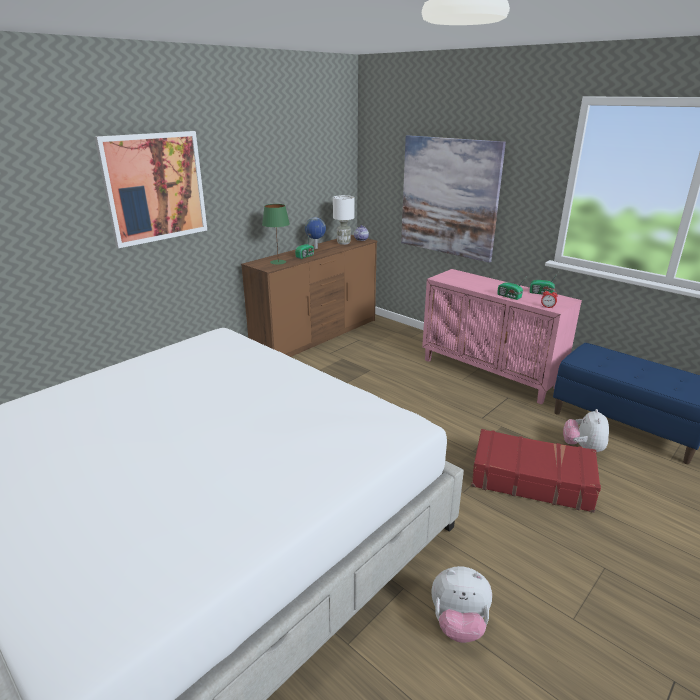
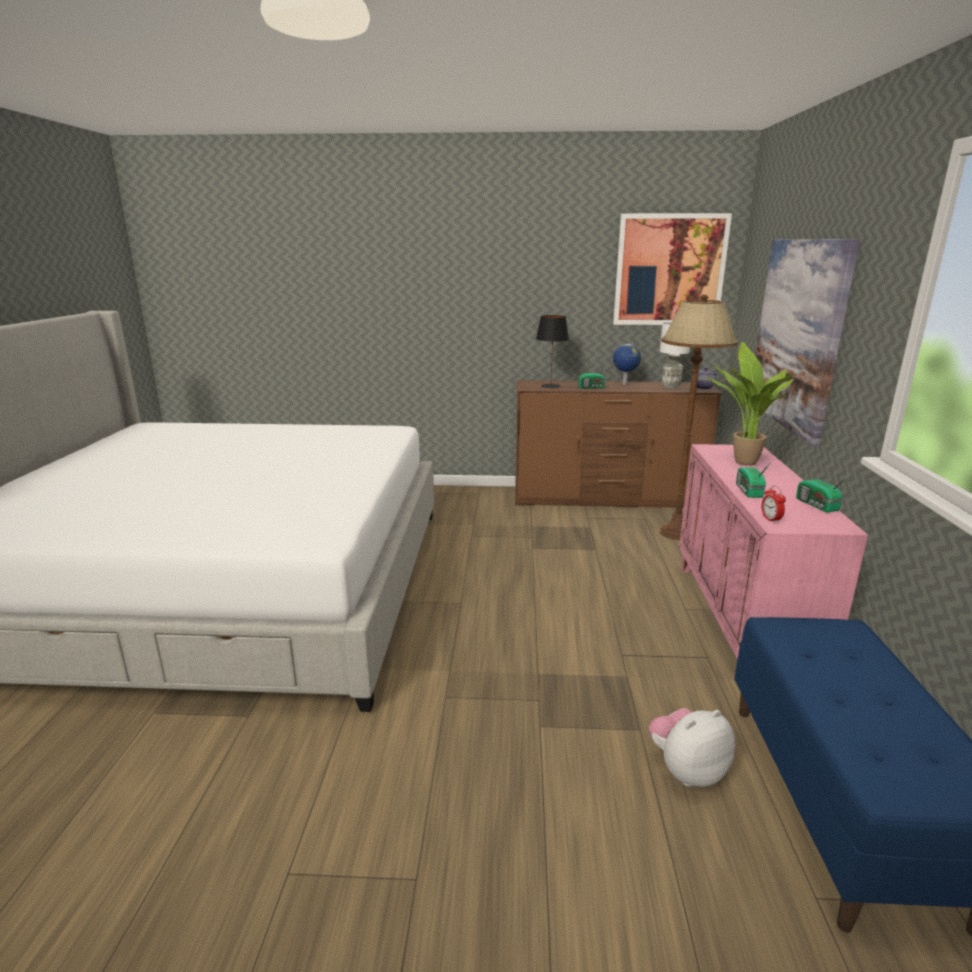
camera: 50 degrees right, 5 degrees down
picture [95,131,207,248] -> picture moved to [613,213,732,325]
green table lamp [262,204,290,264] -> black table lamp [536,315,569,388]
plush toy [431,566,492,643] -> none
red suitcase [471,429,601,513] -> none
none -> brown floor lamp [660,294,738,540]
none -> potted plant [706,342,793,466]

